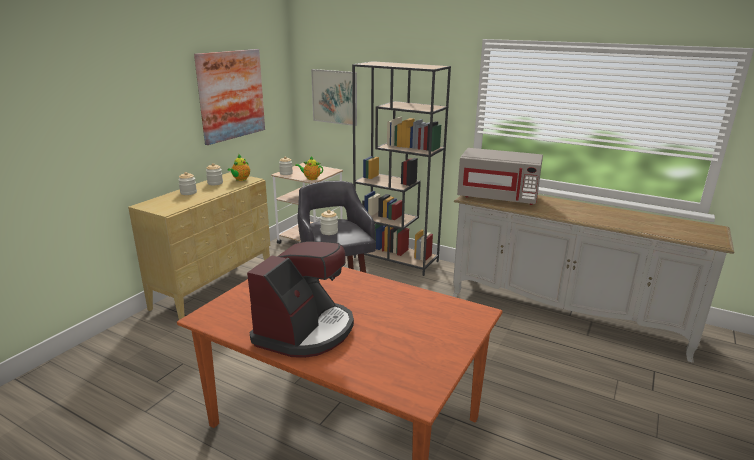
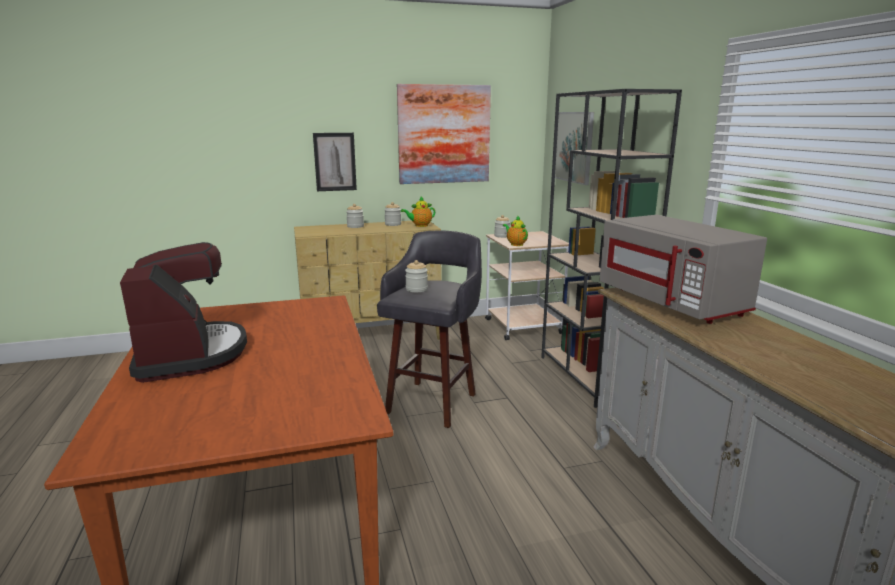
camera: 45 degrees right, 5 degrees down
coffee machine [247,241,354,358] -> coffee machine turned 90 degrees counterclockwise [120,242,247,383]
none -> picture [313,133,357,191]

